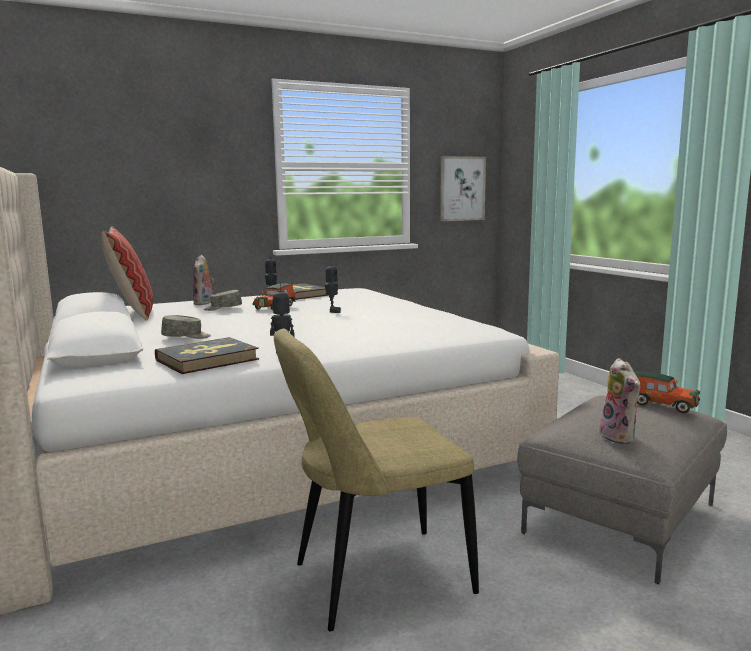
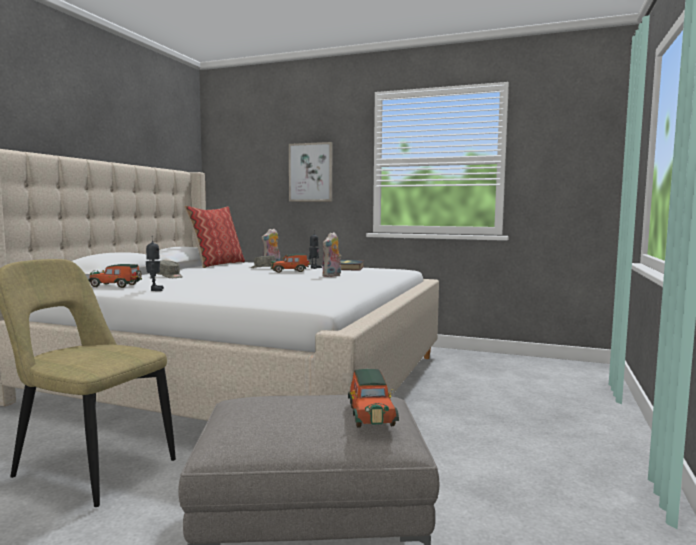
camera: 45 degrees right, 5 degrees down
book [155,337,259,374] -> toy car [88,264,142,288]
toy robot [325,264,341,313] -> none
picture [440,156,486,221] -> picture moved to [289,142,332,201]
plush toy [597,358,640,444] -> plush toy moved to [322,232,342,277]

